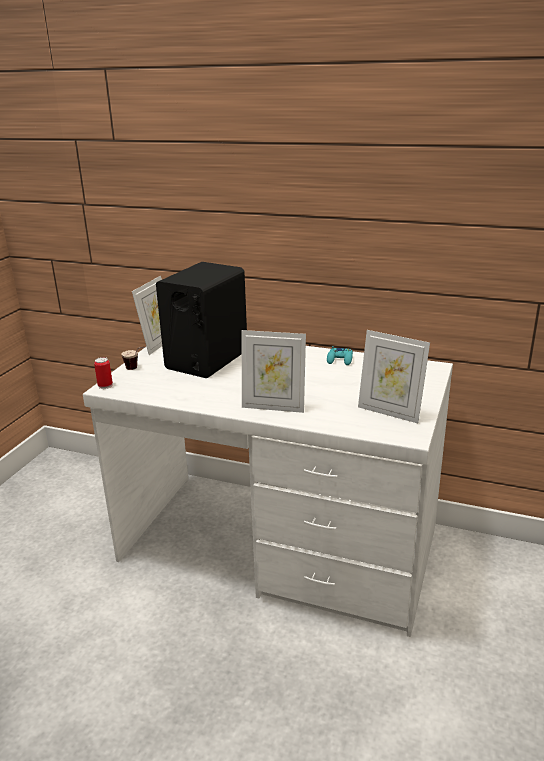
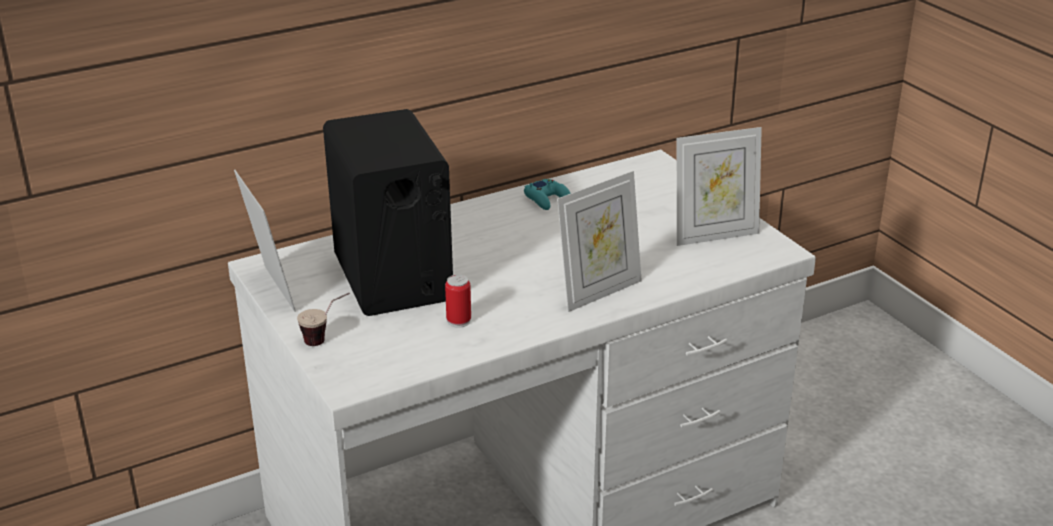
camera: 50 degrees left, 5 degrees up
can [94,357,113,389] -> can moved to [445,274,471,328]

